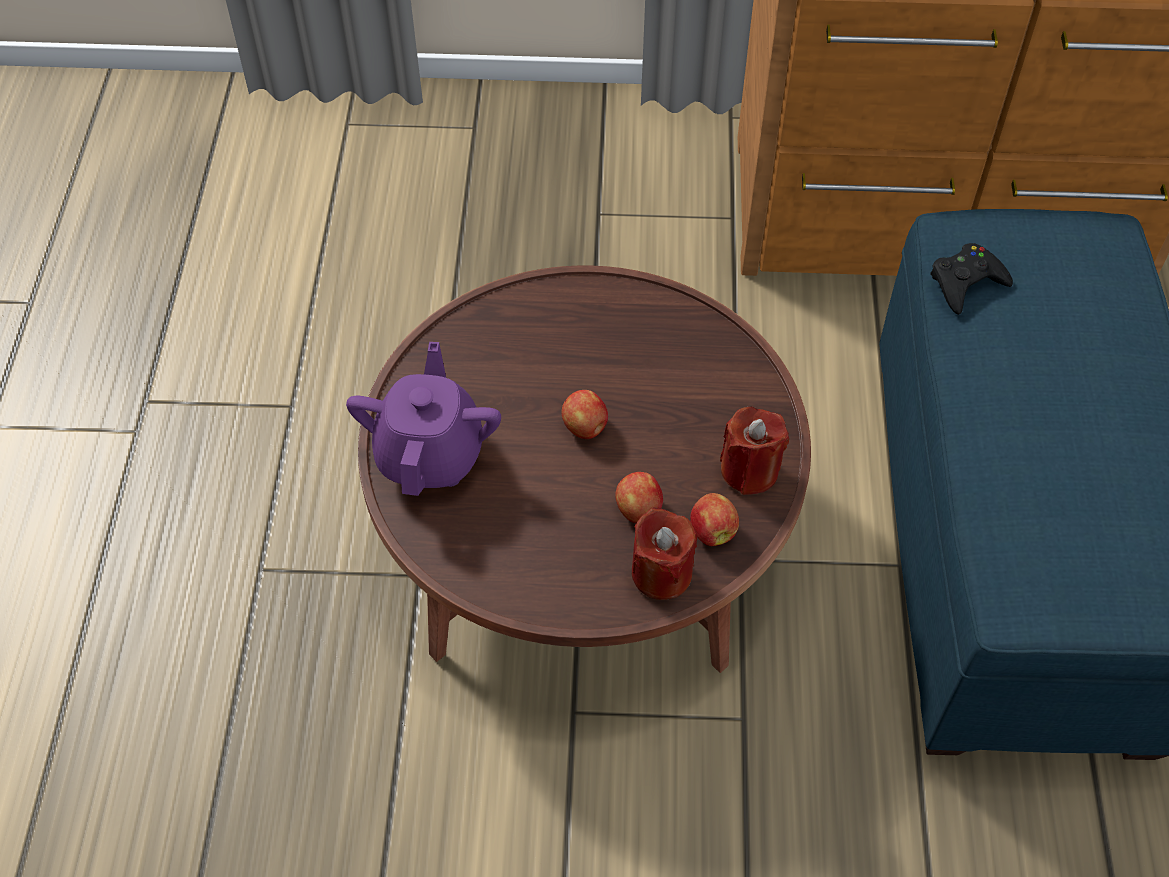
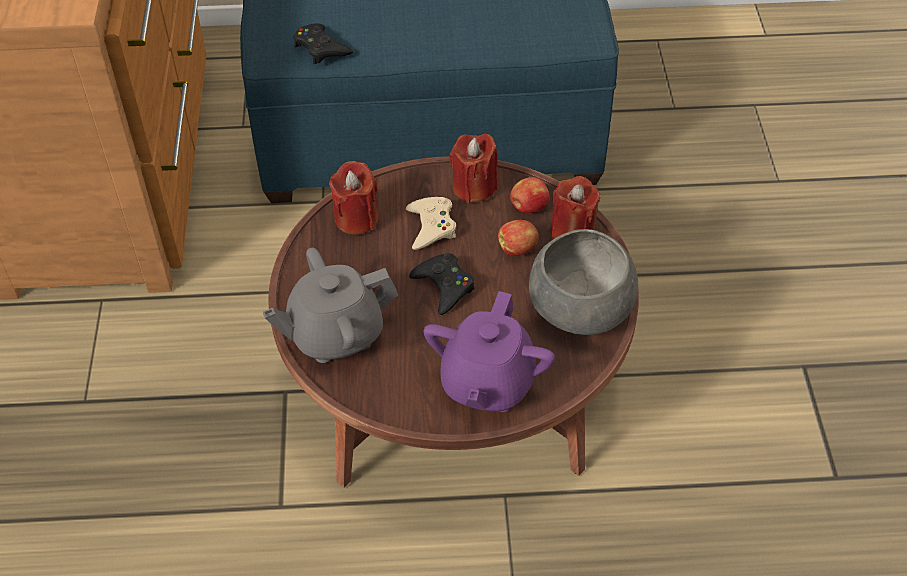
camera: 95 degrees left, 5 degrees down
purple teapot [346,342,501,496] -> purple teapot turned 75 degrees counterclockwise [423,291,555,412]
apple [562,390,608,439] -> black game controller [409,254,474,315]
none -> grey teapot [263,248,398,363]
none -> red candle [329,161,379,234]
none -> beige game controller [406,197,456,250]
none -> grey bowl [529,229,639,335]

